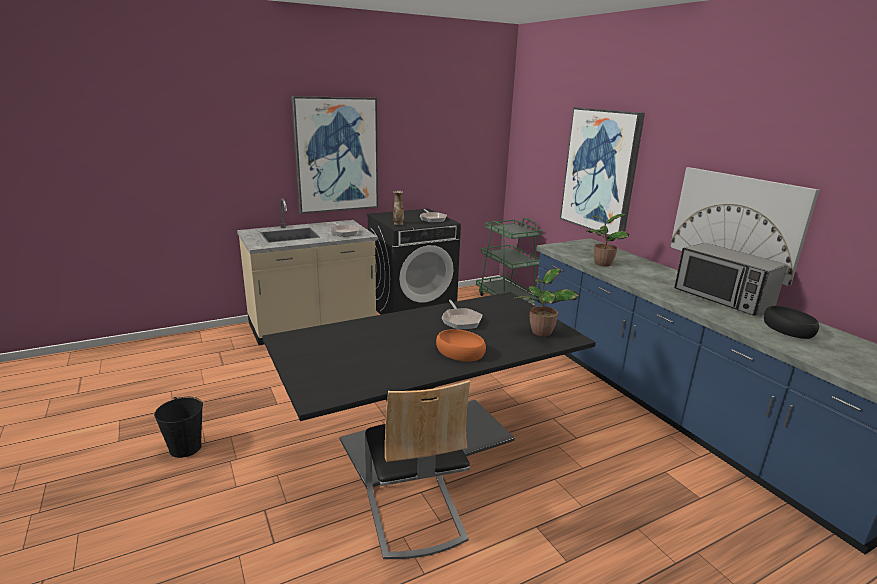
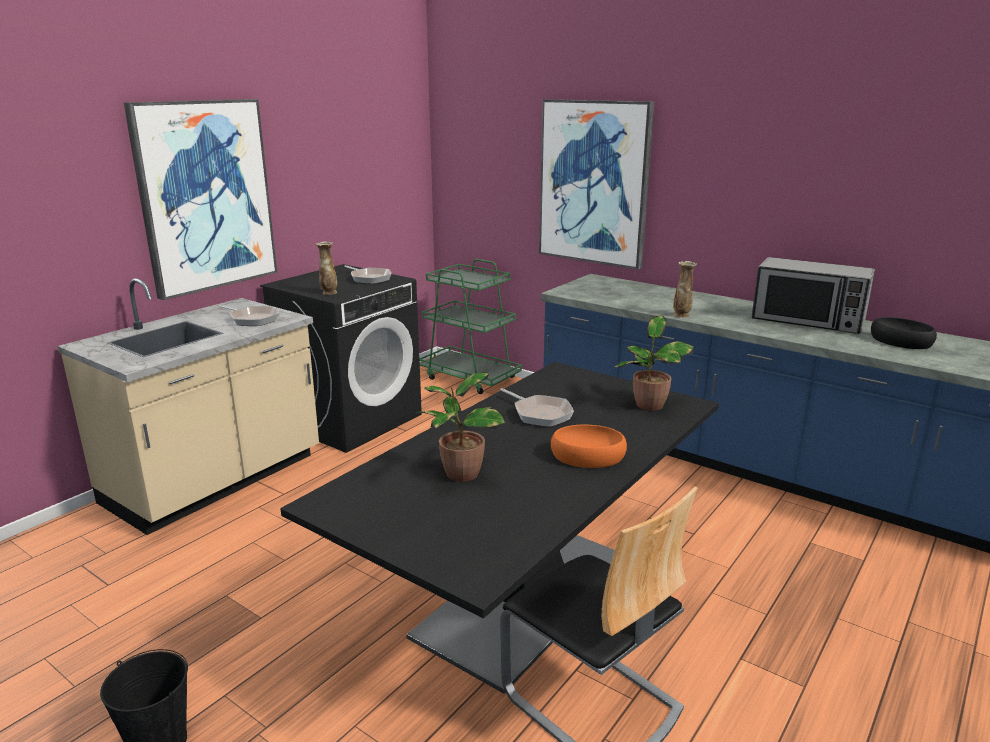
camera: 25 degrees left, 0 degrees up
potted plant [587,214,629,267] -> potted plant moved to [415,372,506,482]
picture [670,167,819,286] -> none
none -> vase [673,261,697,317]

